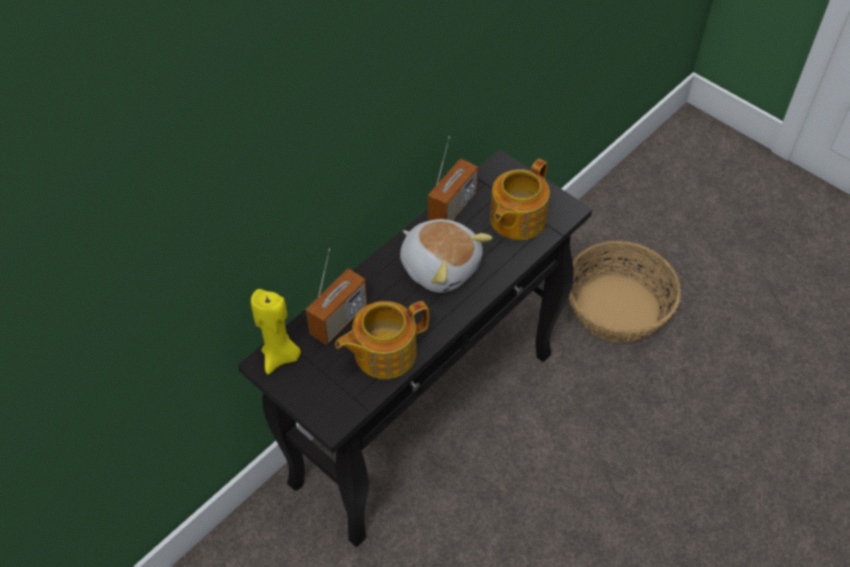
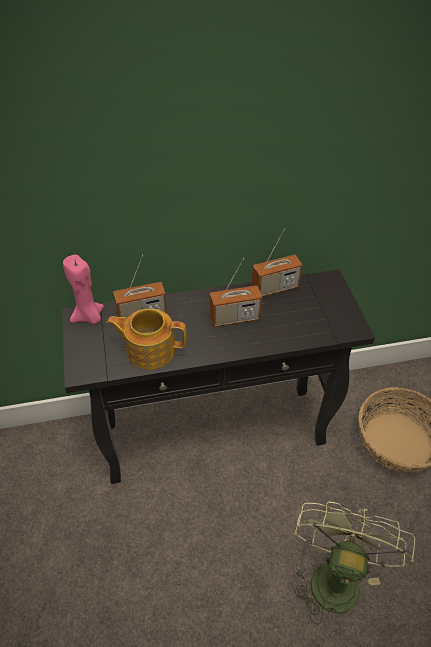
camera: 35 degrees right, 5 degrees down
yellow candle [251,289,301,374] -> pink candle [63,254,104,324]
plush toy [400,219,493,293] -> radio [210,258,262,327]
teapot [490,159,550,240] -> none
none -> green fan [293,501,415,625]

